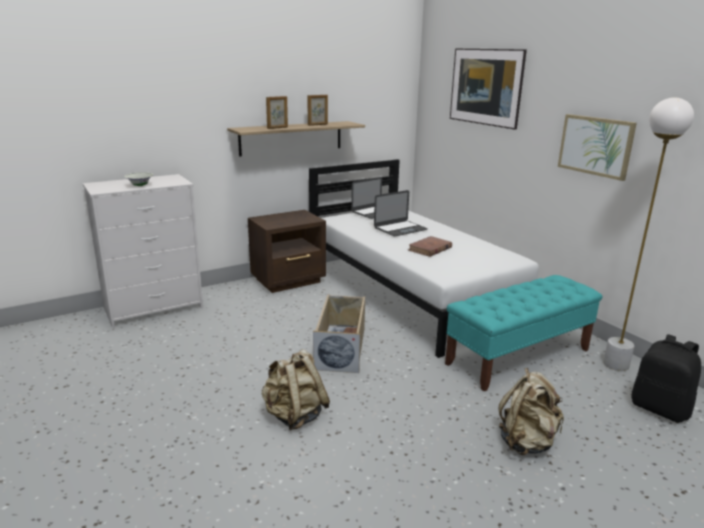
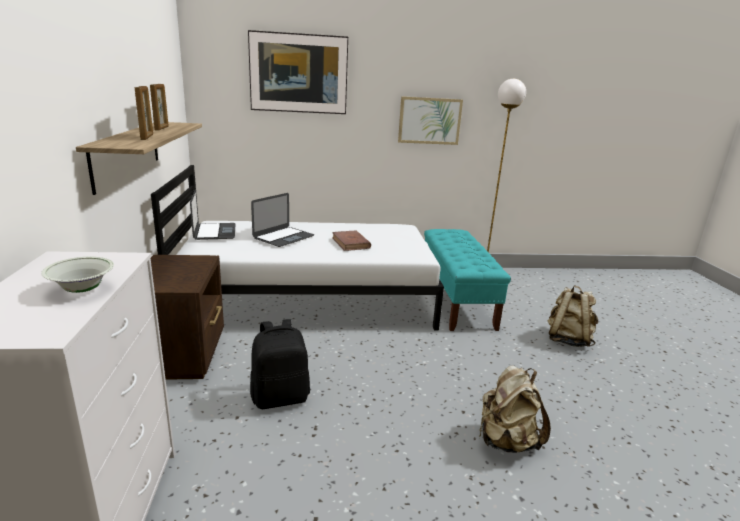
camera: 65 degrees left, 0 degrees up
beige storage box [313,294,365,373] -> none
laptop [374,190,428,236] -> laptop turned 45 degrees clockwise [251,193,314,247]
black backpack [631,334,701,423] -> black backpack moved to [250,319,310,409]

